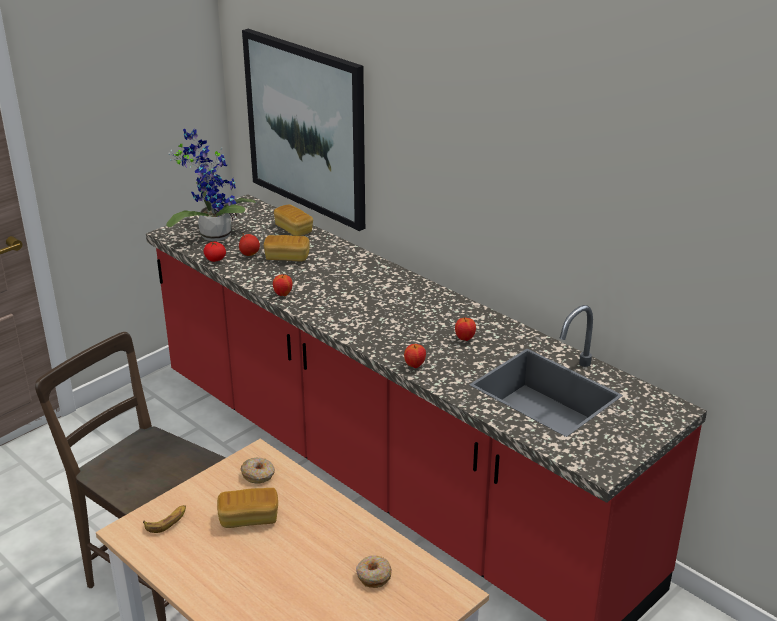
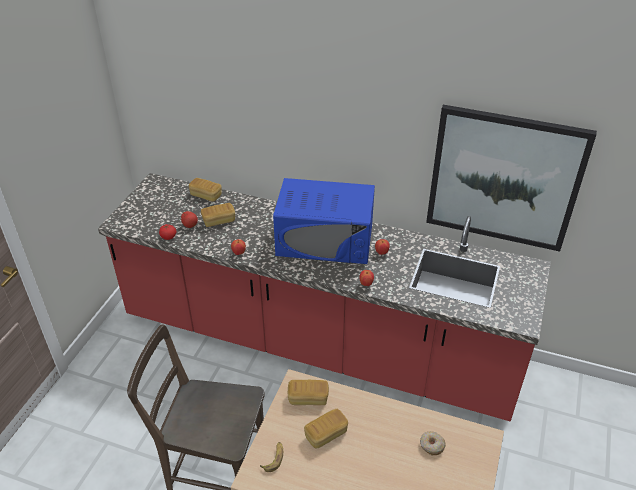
camera: 25 degrees left, 10 degrees up
potted plant [166,128,257,241] -> none
donut [240,458,275,484] -> bread [288,380,329,405]
picture [242,29,365,231] -> picture moved to [426,105,597,252]
none -> blue microwave [273,178,375,264]

